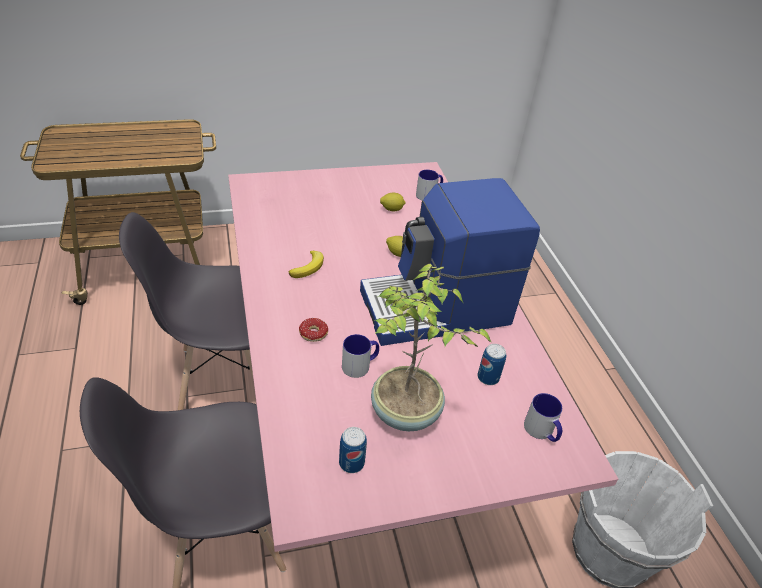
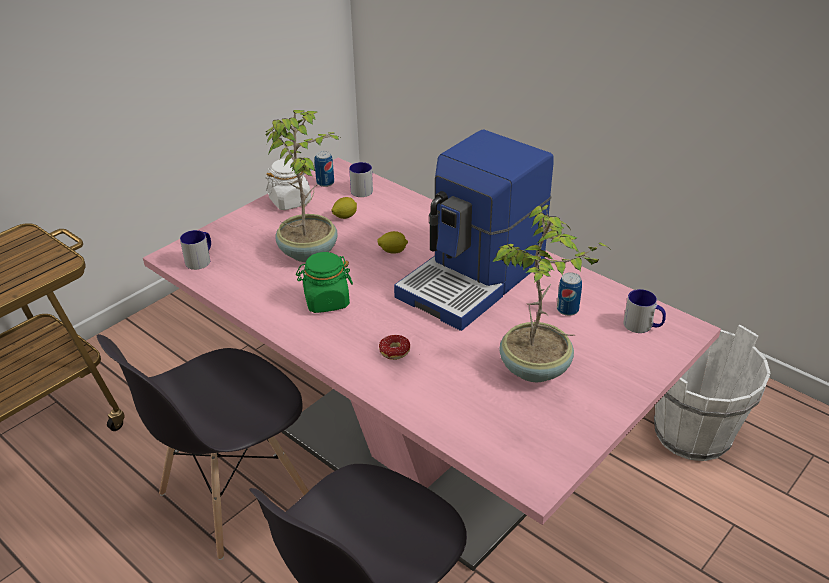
camera: 30 degrees left, 5 degrees down
banana [289,251,324,278] -> green jar [296,252,353,313]
can [339,427,367,473] -> can moved to [315,151,334,187]
mug [342,334,379,378] -> mug moved to [180,230,211,270]
none -> potted plant [265,110,342,262]
none -> white jar [266,158,311,210]

